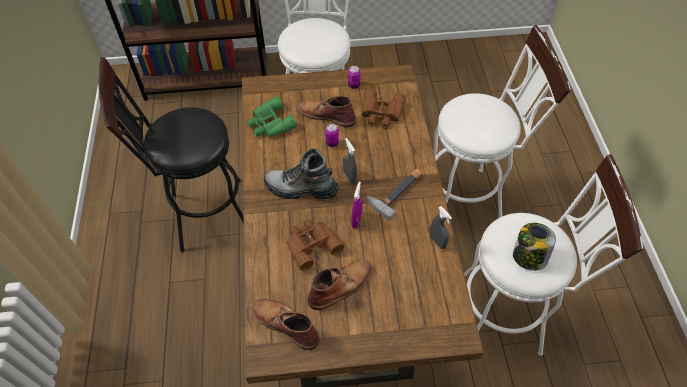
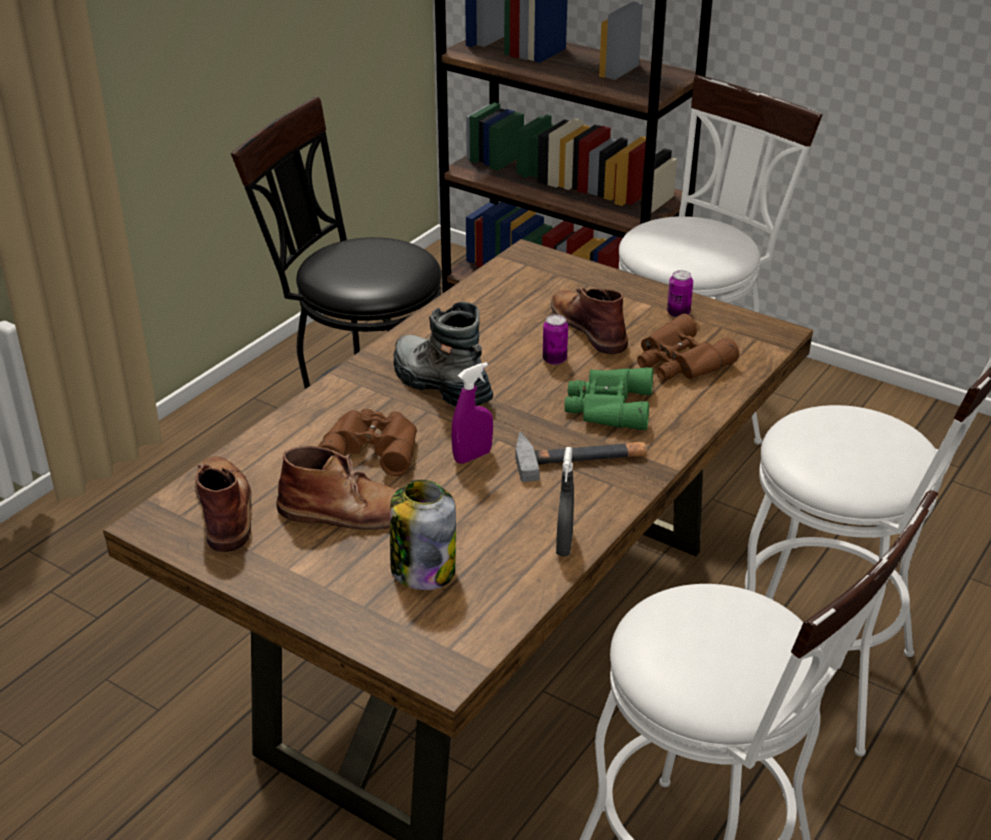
camera: 40 degrees right, 20 degrees down
green binoculars [247,96,297,137] -> green binoculars moved to [564,367,653,430]
grey spray bottle [343,138,358,184] -> none
jar [513,223,556,271] -> jar moved to [390,480,456,590]

